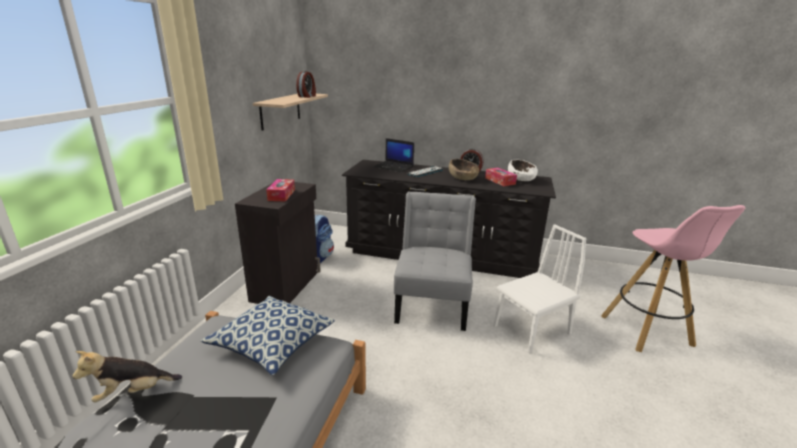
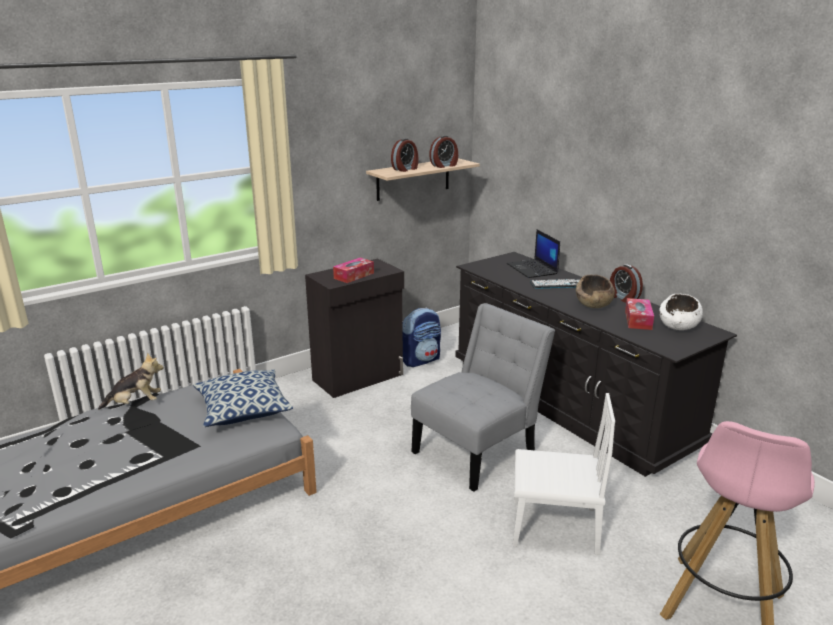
camera: 40 degrees right, 0 degrees up
plush toy [72,351,182,402] -> plush toy turned 150 degrees clockwise [98,353,164,410]
none -> alarm clock [391,138,418,172]

